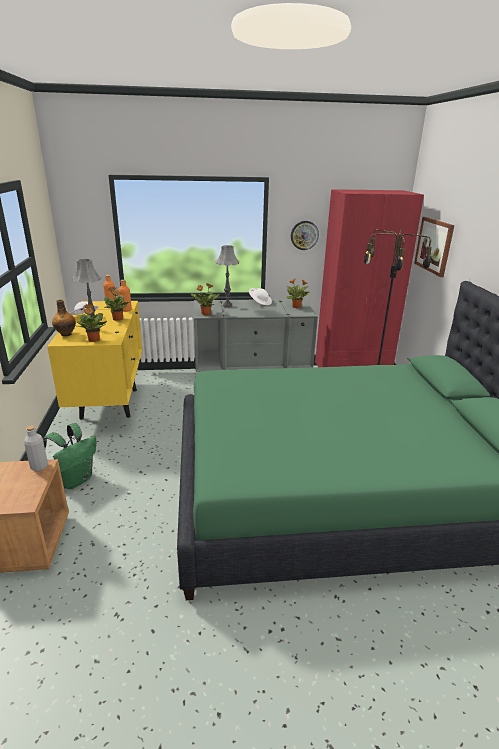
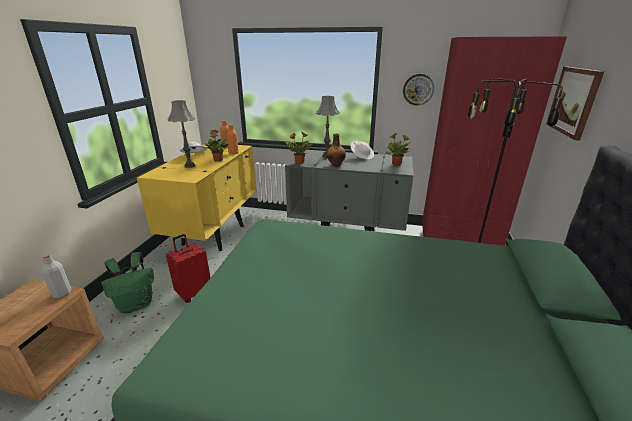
camera: 20 degrees right, 0 degrees up
bottle [52,300,76,336] -> bottle moved to [326,134,346,167]
potted plant [77,304,107,342] -> none
none -> red suitcase [166,234,210,303]

